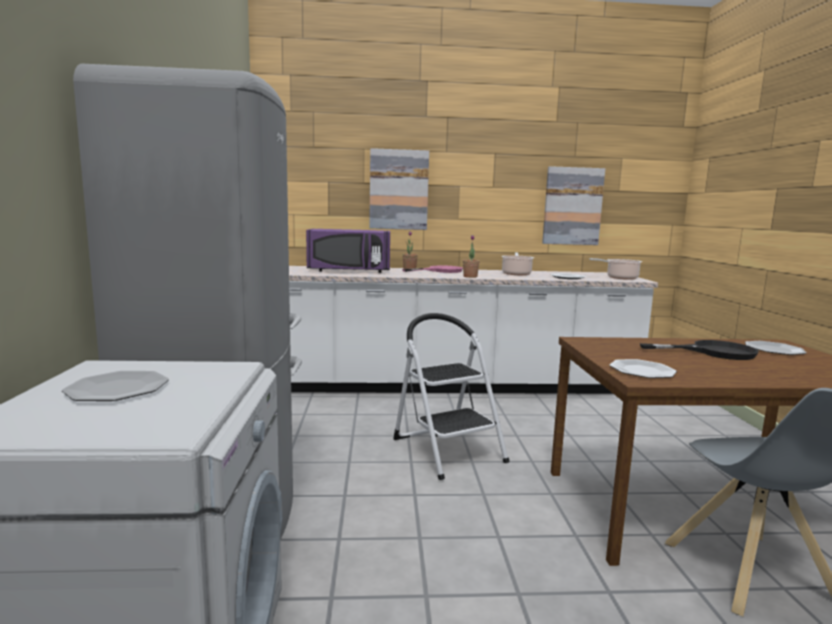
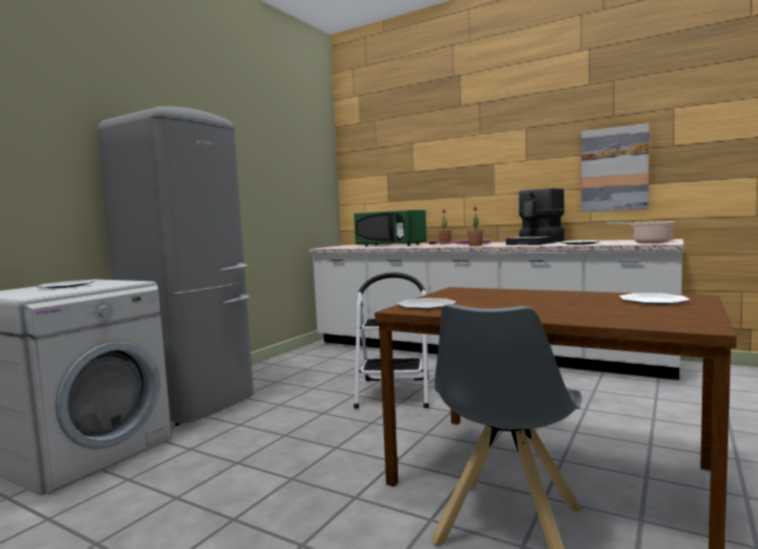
camera: 35 degrees right, 5 degrees down
purple microwave [306,229,390,273] -> green microwave [354,210,427,247]
picture [369,148,429,230] -> none
cooking pot [501,252,534,275] -> coffee machine [506,188,564,245]
black frying pan [640,340,759,360] -> none

